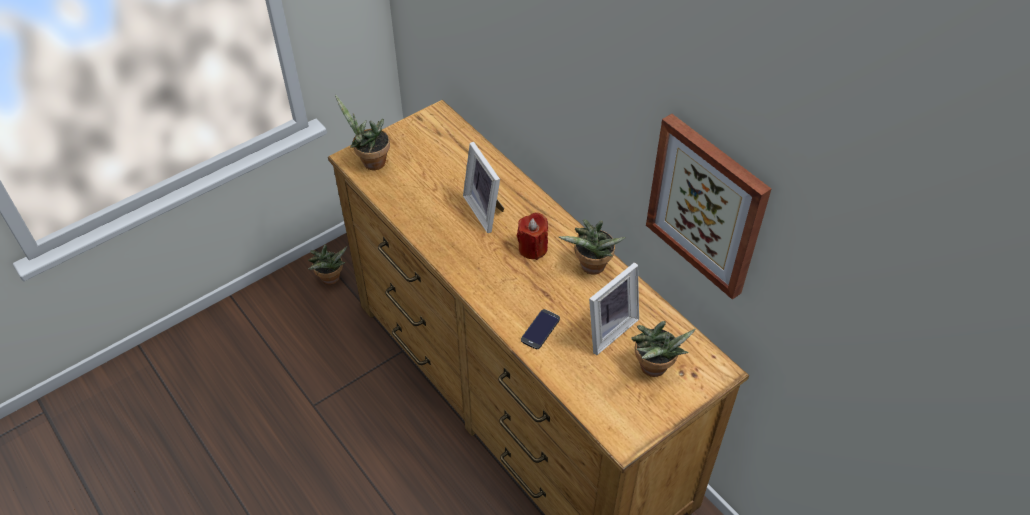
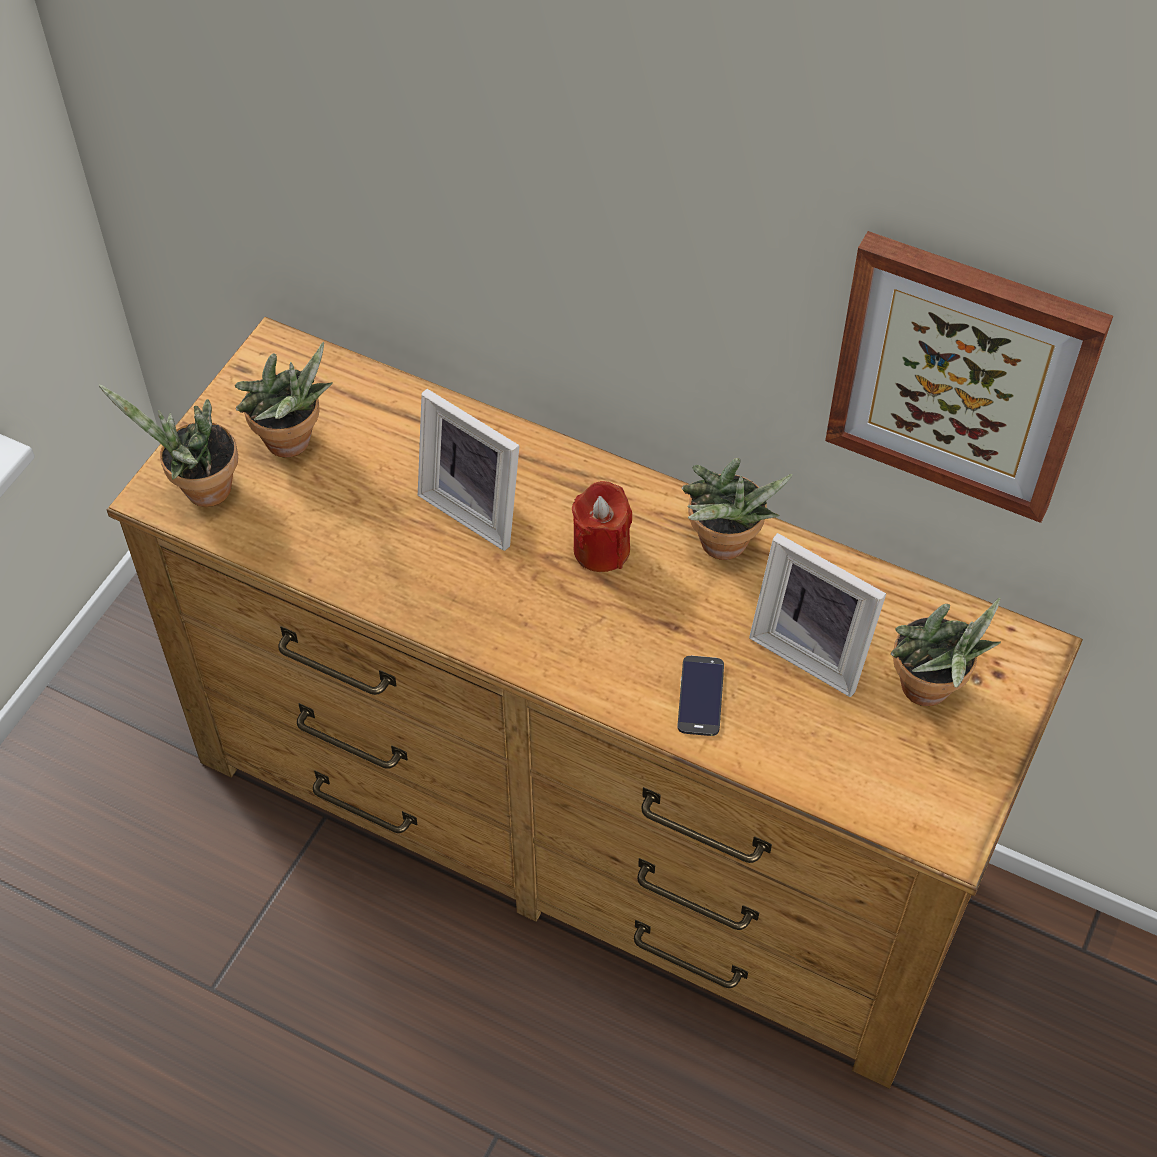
camera: 25 degrees left, 5 degrees up
potted plant [308,244,347,285] -> potted plant moved to [235,342,333,458]
picture frame [589,262,639,355] -> picture frame turned 105 degrees clockwise [749,533,886,697]

